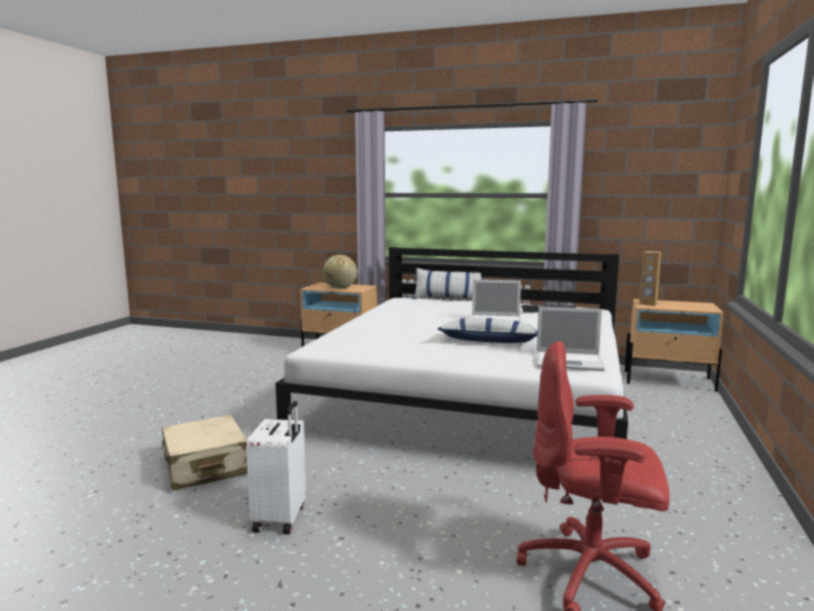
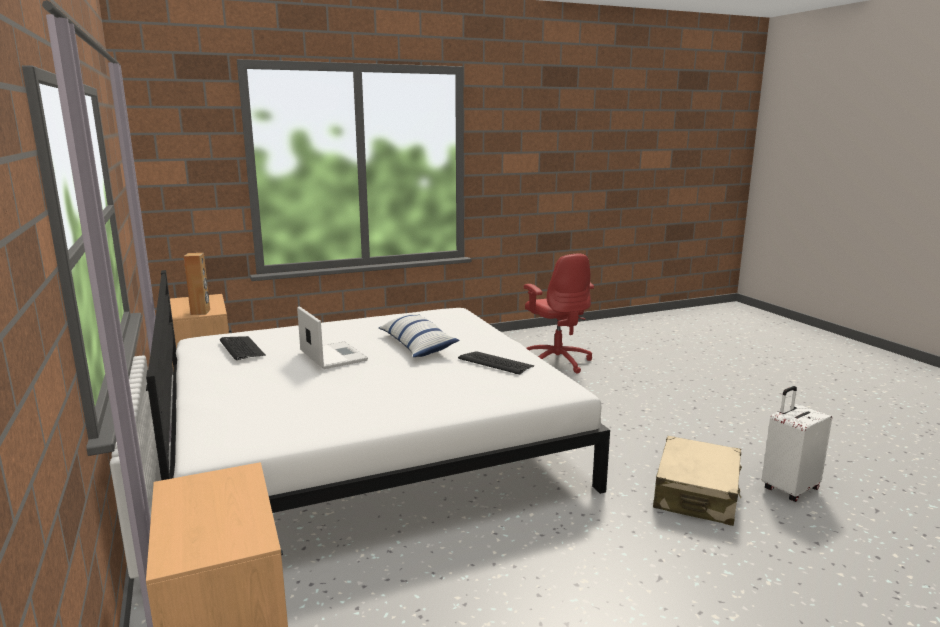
camera: 130 degrees left, 5 degrees up
white suitcase [246,401,307,534] -> white suitcase moved to [762,386,832,502]
globe [323,255,357,289] -> none
pillow [413,268,483,300] -> none
laptop [537,307,605,371] -> none
none -> keyboard [458,351,534,374]

